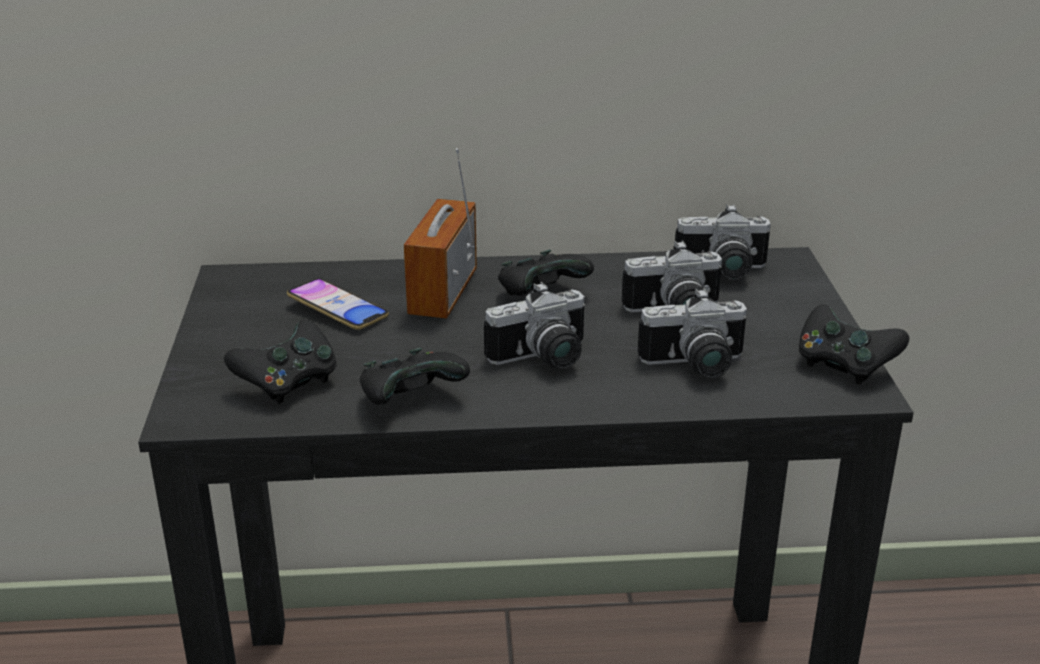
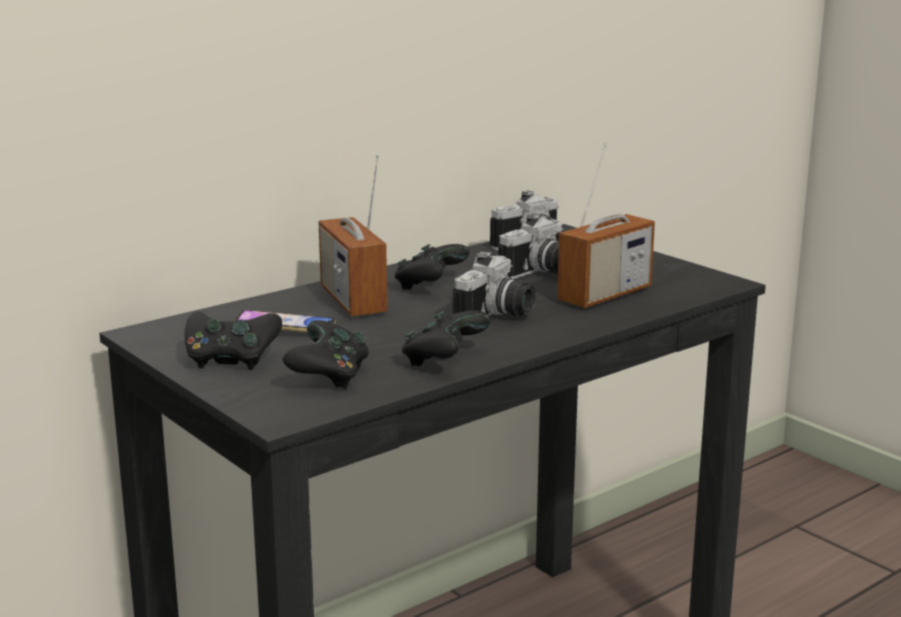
camera: 35 degrees left, 10 degrees down
camera [638,288,747,378] -> radio [557,142,655,308]
black game controller [799,304,909,385] -> black game controller moved to [184,311,282,370]

